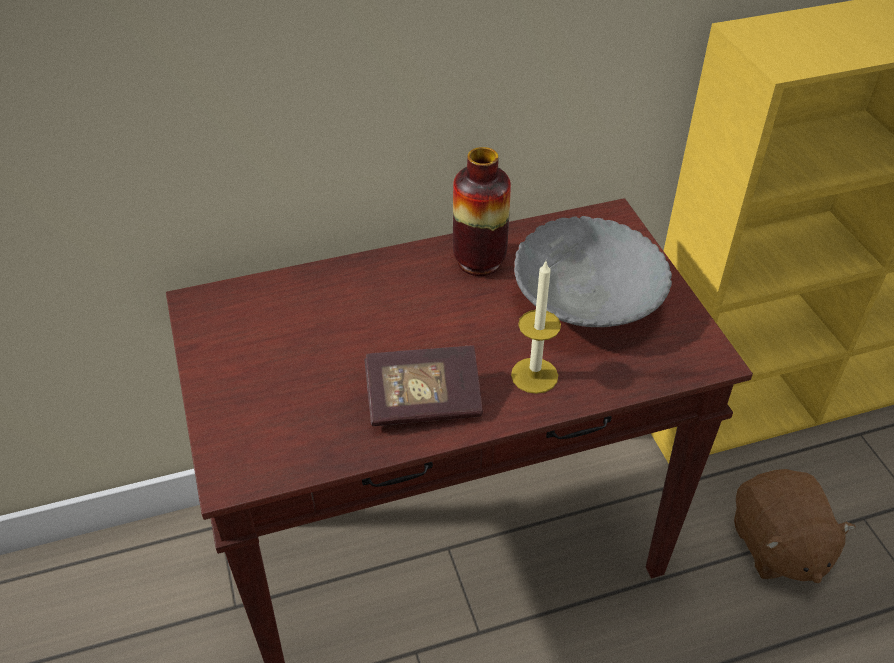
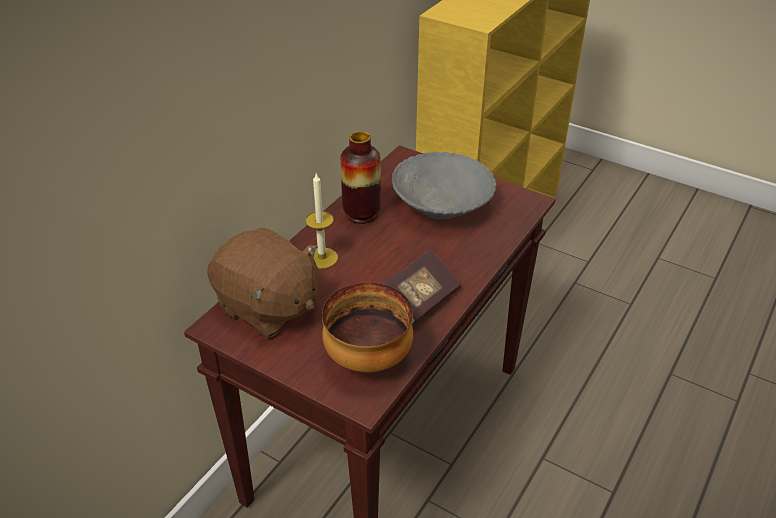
camera: 40 degrees left, 5 degrees down
candle [511,261,561,394] -> candle moved to [306,174,338,269]
brown plush toy [734,469,856,583] -> brown plush toy moved to [207,227,319,338]
none -> bowl [322,283,413,373]

